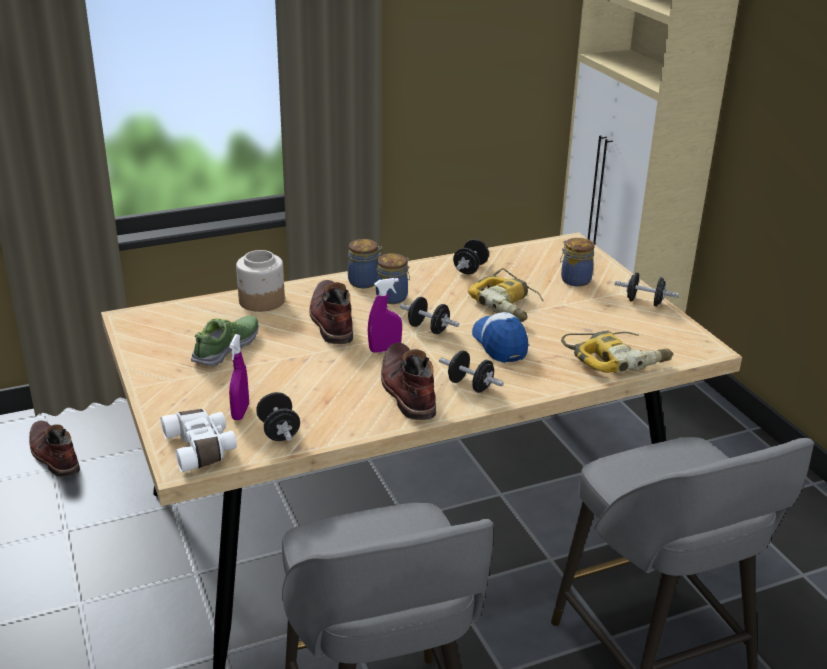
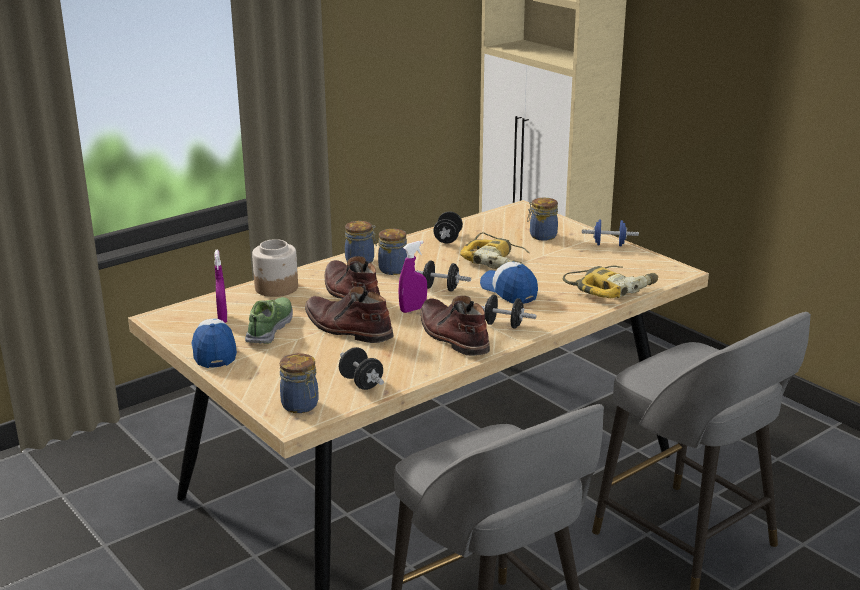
camera: 15 degrees left, 5 degrees down
brown boot [29,420,80,477] -> brown boot moved to [305,287,394,343]
white binoculars [161,409,237,472] -> jar [280,353,319,413]
purple spray bottle [229,334,249,420] -> purple spray bottle moved to [214,250,227,323]
black dumbbell [614,273,679,306] -> blue dumbbell [582,219,639,246]
none -> cap [192,319,237,368]

